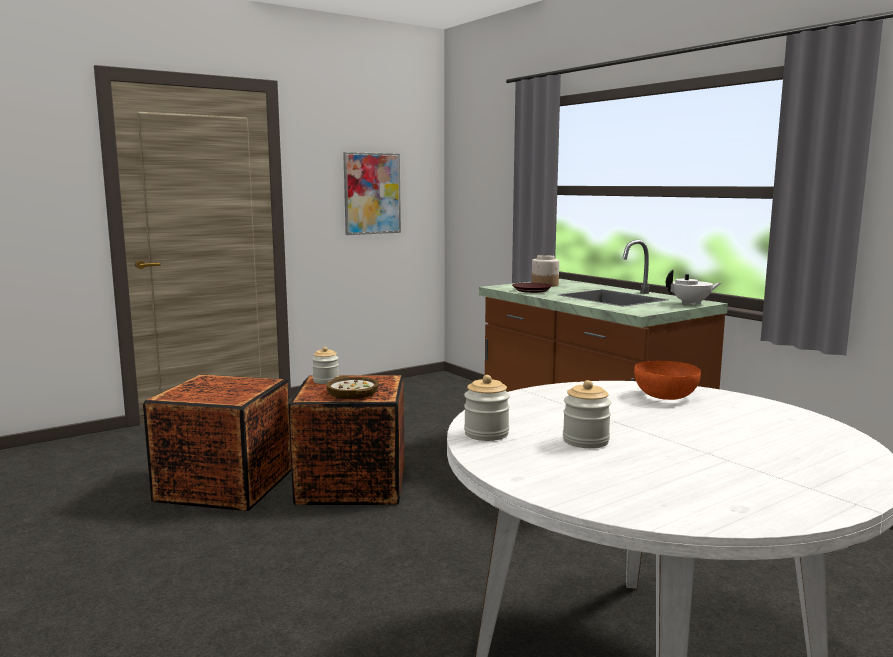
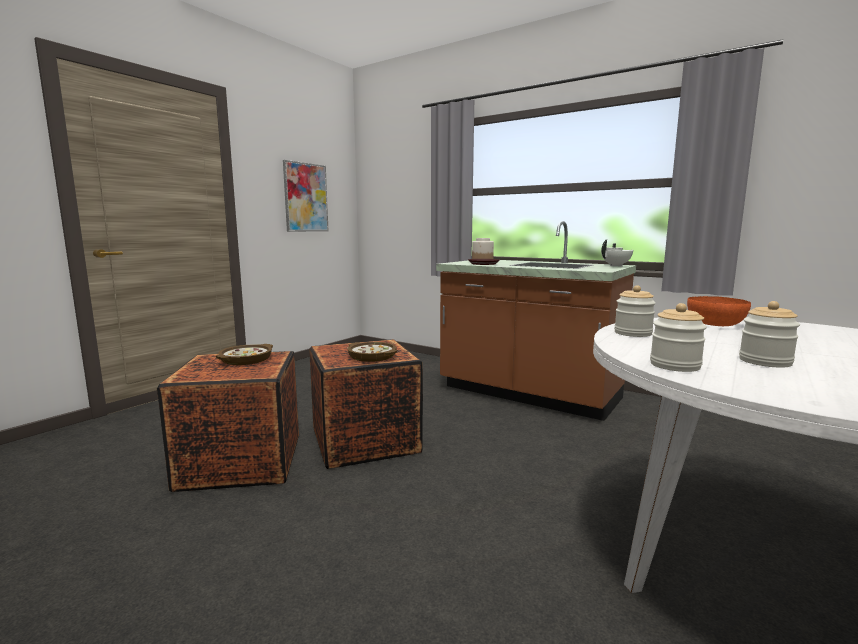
camera: 20 degrees left, 0 degrees up
jar [312,347,339,384] -> jar moved to [614,285,656,337]
none -> bowl [216,344,273,365]

